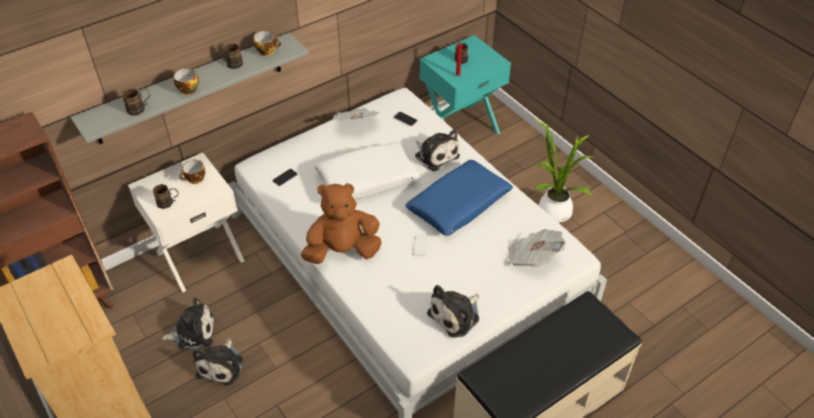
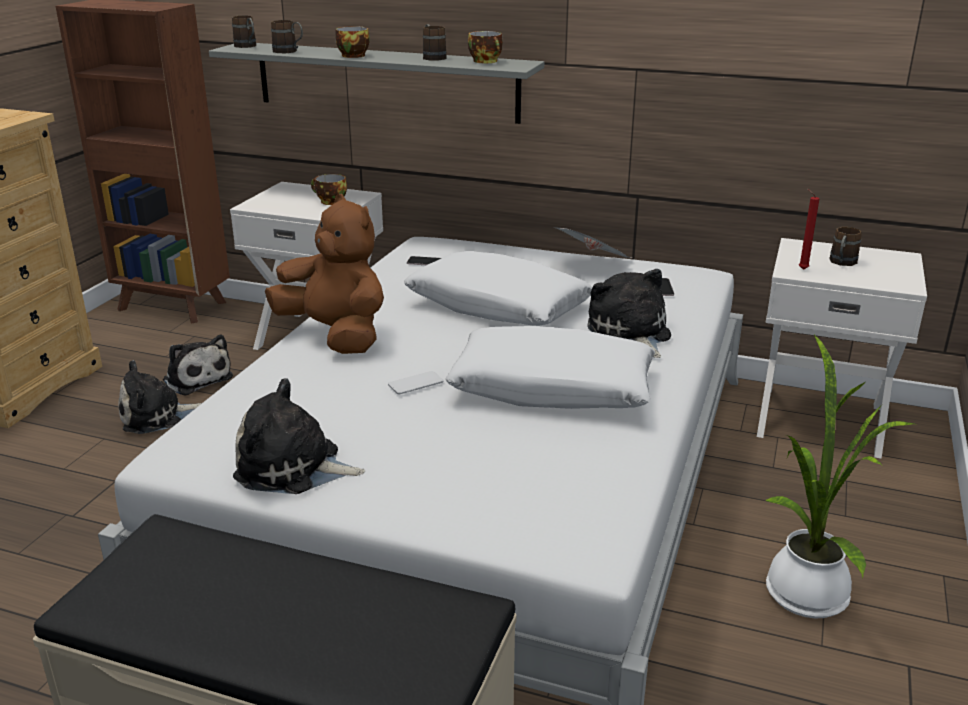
camera: 55 degrees right, 20 degrees down
brown mug [153,184,179,209] -> brown mug moved to [232,16,256,48]
blue pillow [405,160,513,236] -> white pillow [445,326,655,409]
plush toy [415,130,460,171] -> plush toy turned 150 degrees clockwise [587,269,671,358]
turquoise nightstand [419,35,511,134] -> white nightstand [757,238,927,459]
newspaper [507,229,566,267] -> none

